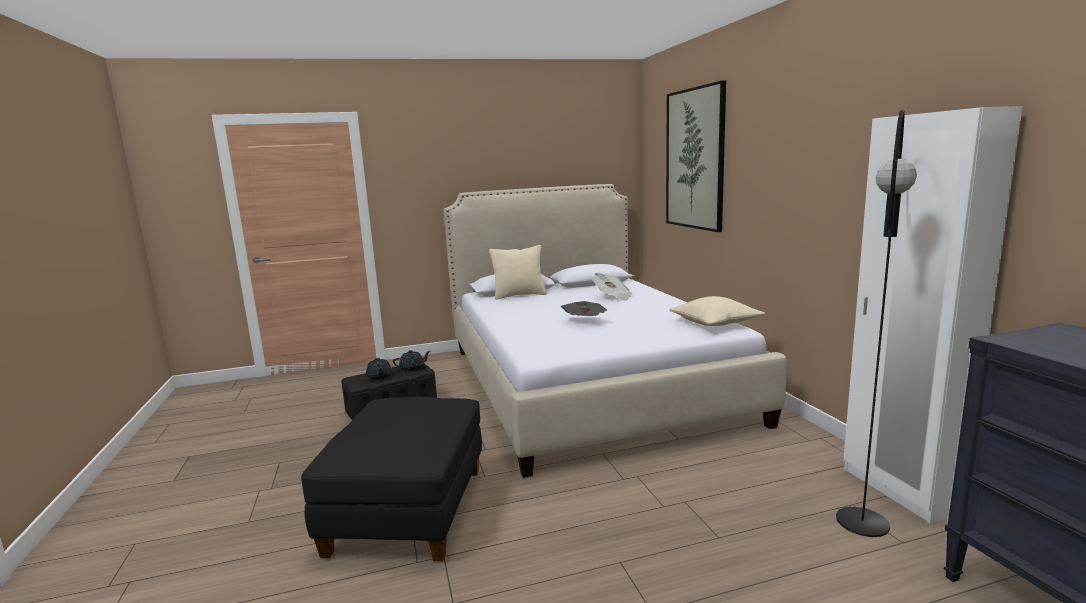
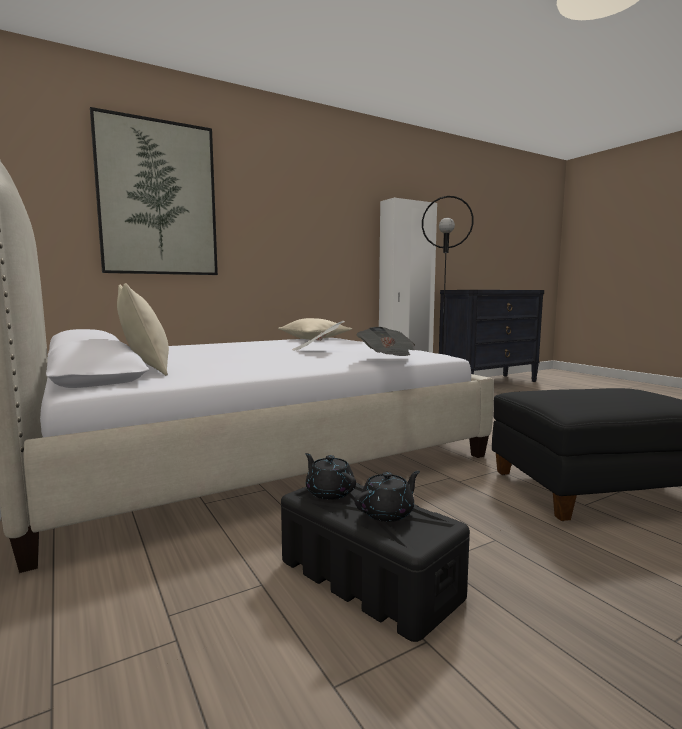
camera: 105 degrees left, 5 degrees down
newspaper [592,273,632,301] -> newspaper moved to [357,327,415,356]

